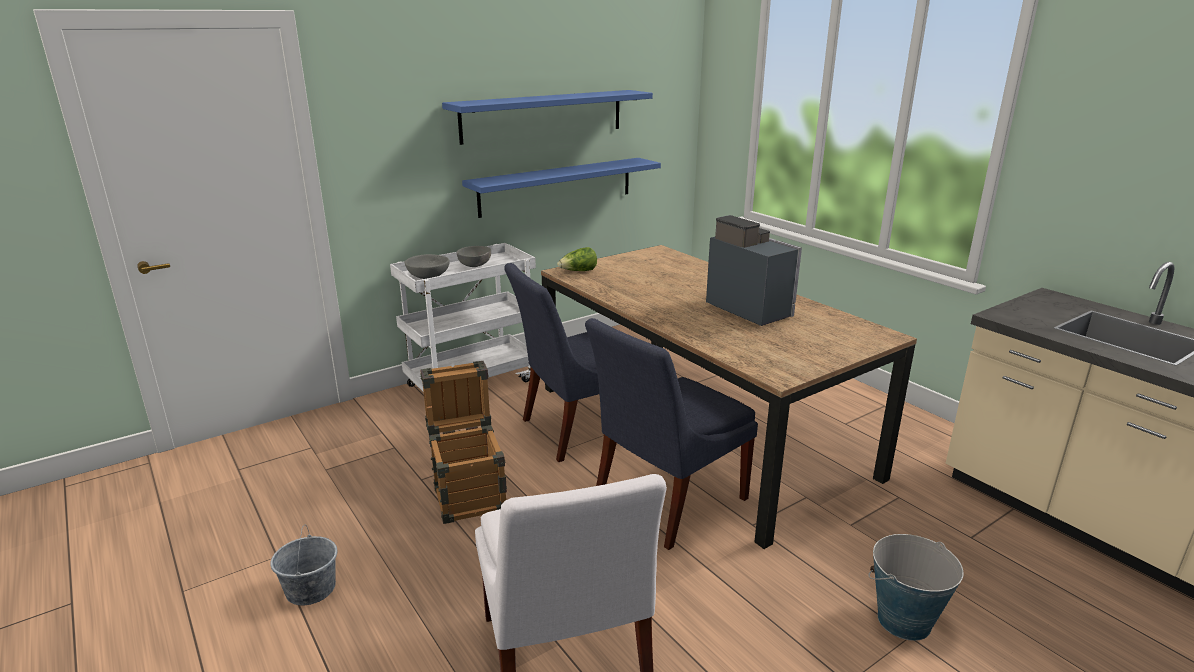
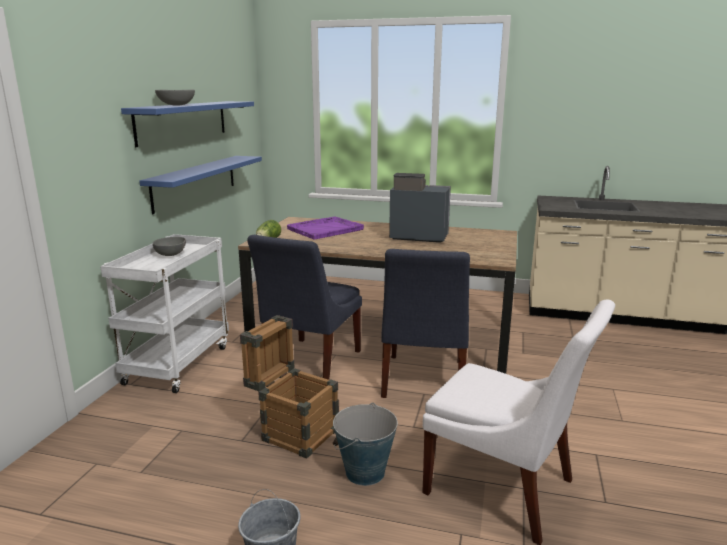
camera: 40 degrees left, 5 degrees down
grey bowl [405,254,450,279] -> grey bowl moved to [155,90,195,106]
bucket [868,534,964,641] -> bucket moved to [333,403,398,486]
none -> purple tray [287,216,364,240]

